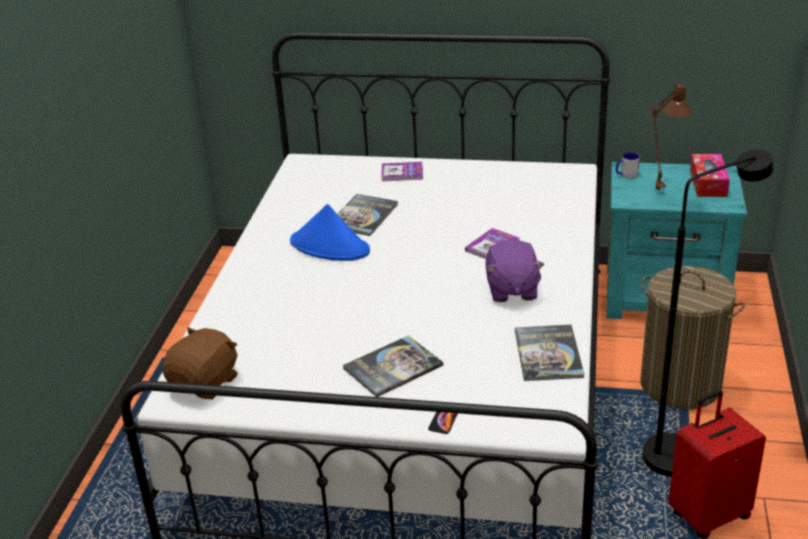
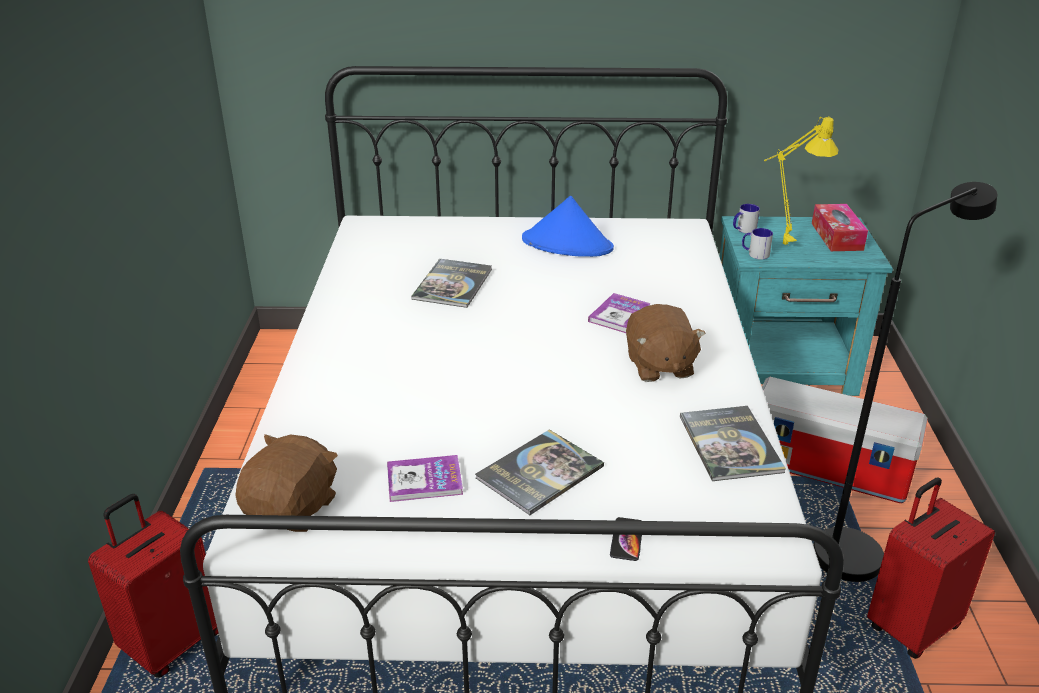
camera: 10 degrees left, 0 degrees up
blue hat [290,204,370,261] -> blue hat moved to [522,196,614,257]
book [381,162,423,181] -> book moved to [387,455,463,502]
purple plush toy [485,239,544,302] -> brown plush toy [626,304,706,382]
laundry basket [641,266,745,410] -> storage box [762,377,928,503]
brown table lamp [645,83,692,190] -> yellow table lamp [764,116,838,246]
none -> red suitcase [88,494,218,678]
none -> mug [742,228,773,260]

